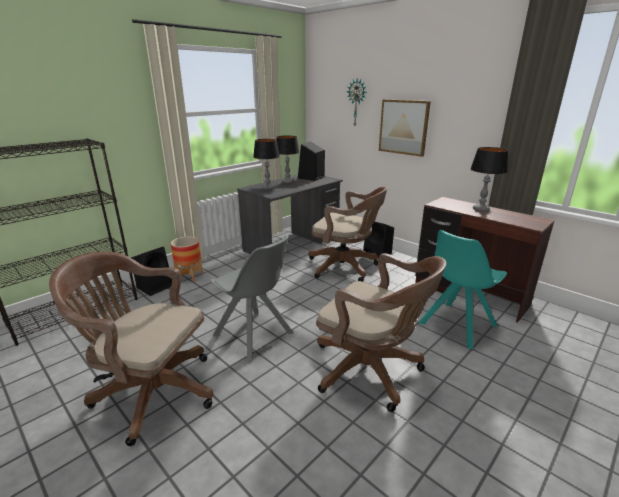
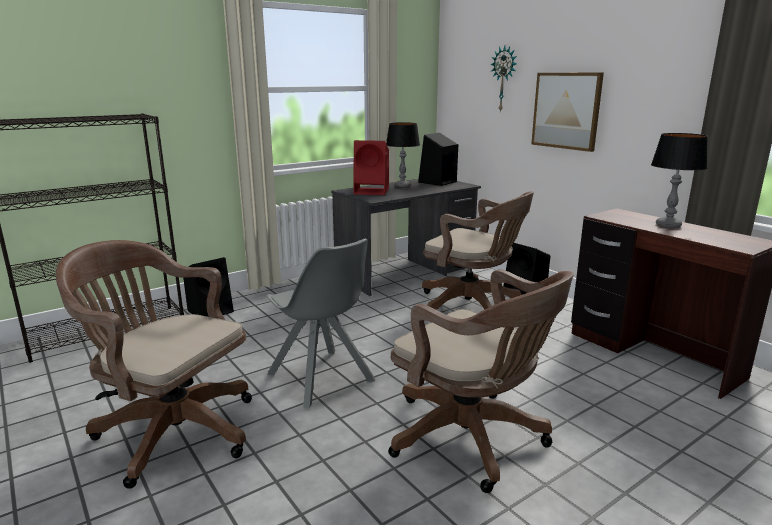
camera: 10 degrees right, 5 degrees down
planter [171,237,203,282] -> none
table lamp [253,139,280,190] -> red speaker [353,140,389,195]
turquoise chair [419,230,507,349] -> none

